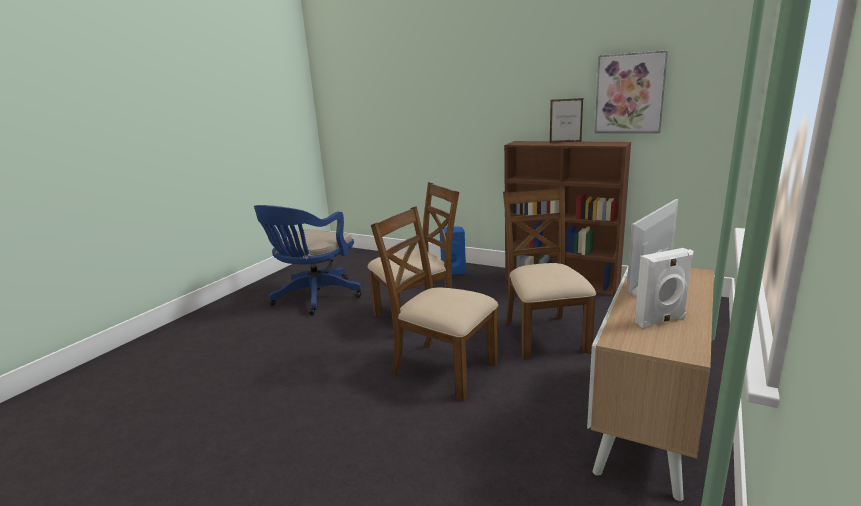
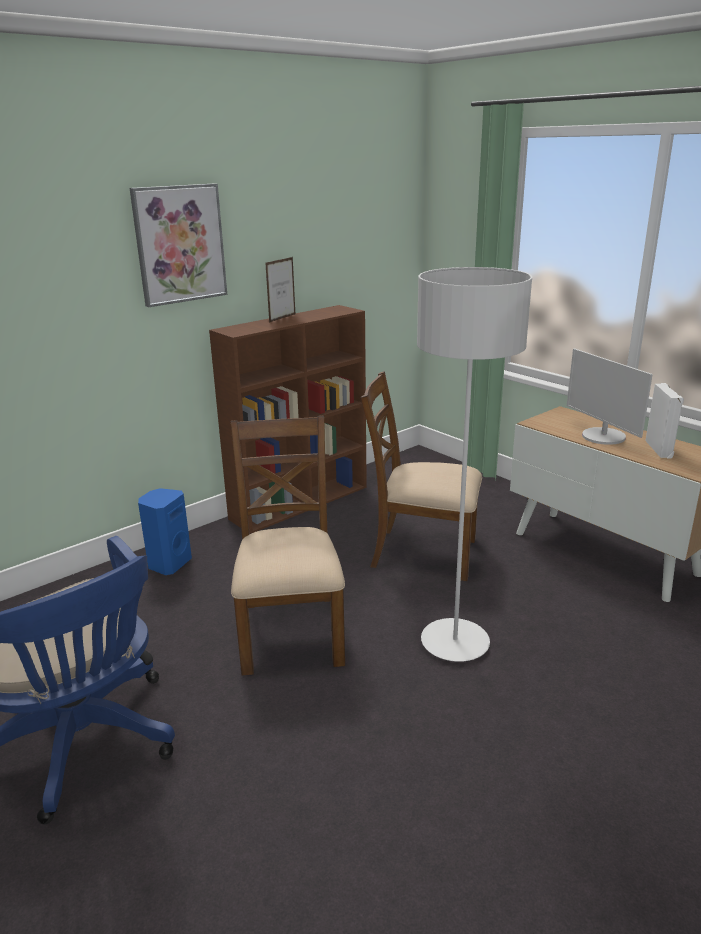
camera: 70 degrees left, 5 degrees up
brown chair [371,206,498,401] -> grey floor lamp [417,267,532,662]
picture [595,50,668,133] -> picture moved to [130,184,227,307]

